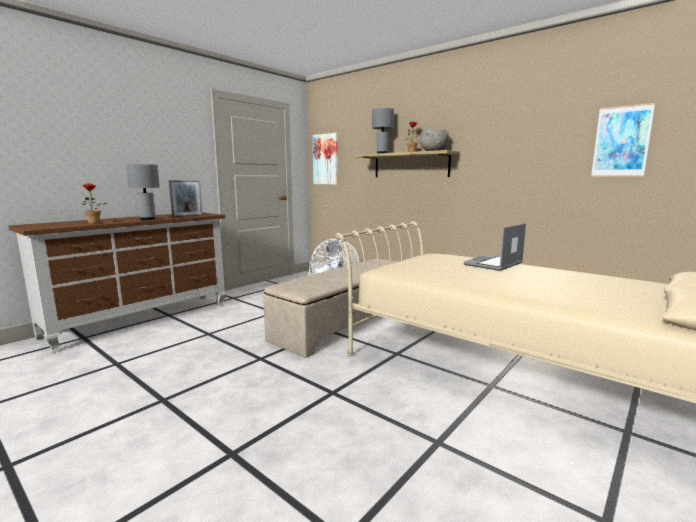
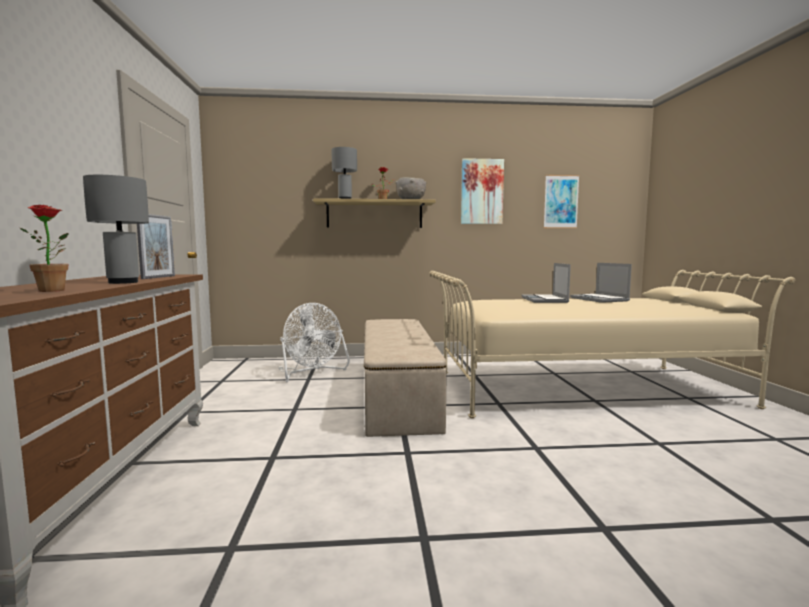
camera: 45 degrees left, 5 degrees down
picture [313,133,338,185] -> picture moved to [461,158,504,224]
none -> laptop [570,263,632,303]

